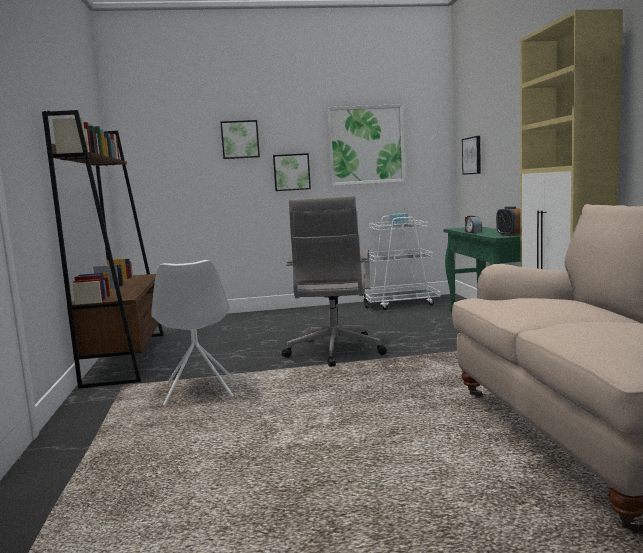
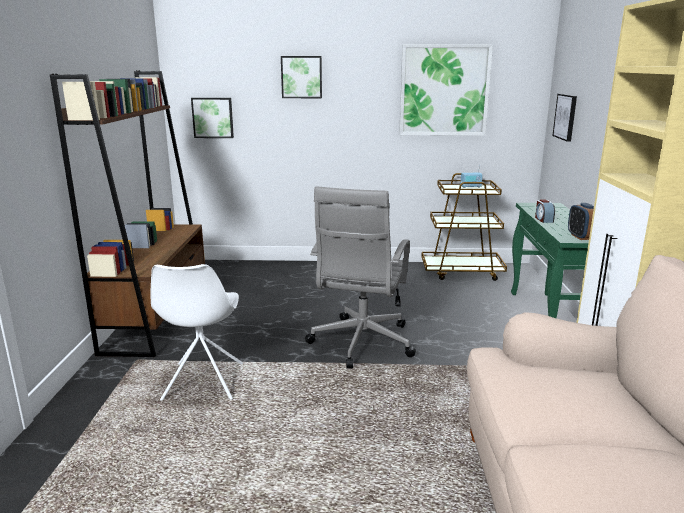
camera: 10 degrees right, 10 degrees up
picture [273,153,311,191] -> picture moved to [191,98,234,138]
white cart [363,216,441,310] -> brown cart [421,173,507,281]

